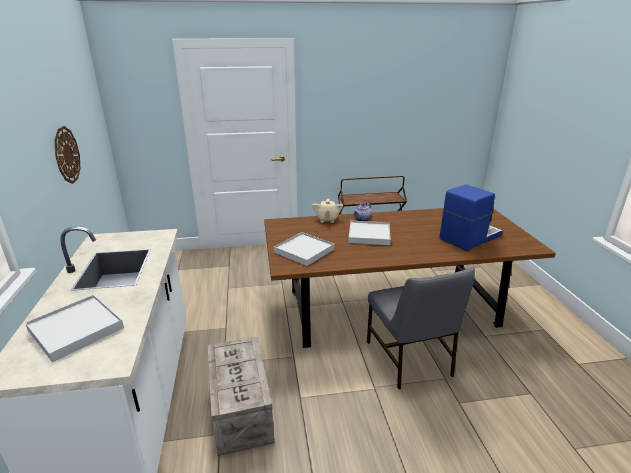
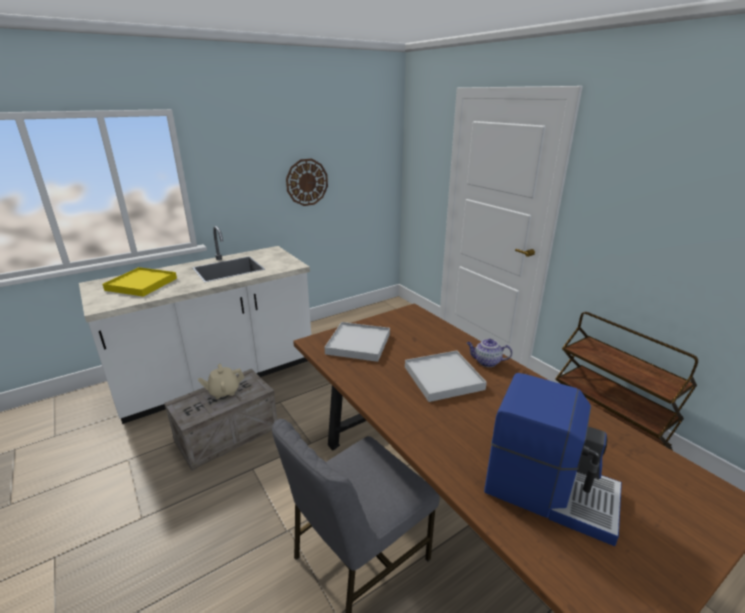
camera: 65 degrees right, 0 degrees up
white tray [25,294,124,362] -> yellow tray [103,267,177,297]
beige teapot [312,199,343,223] -> beige teapot moved to [198,364,244,399]

